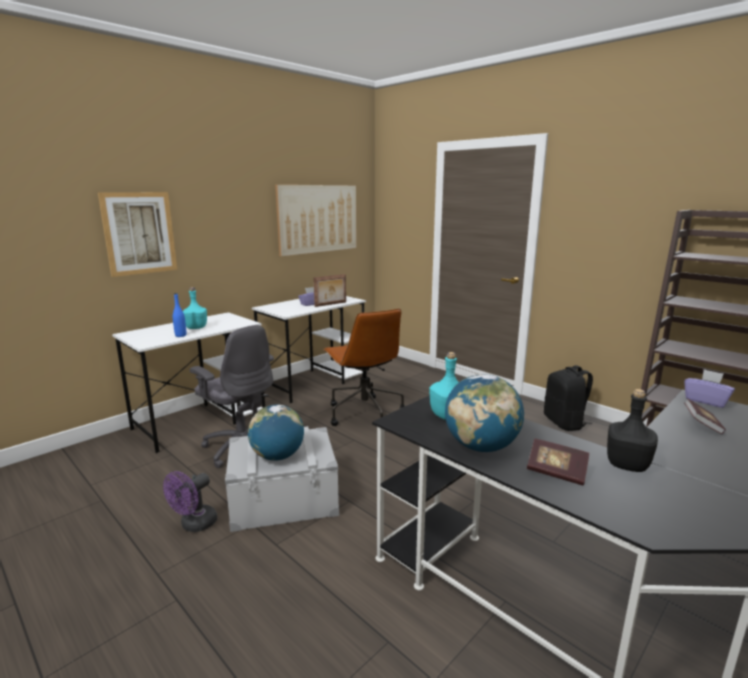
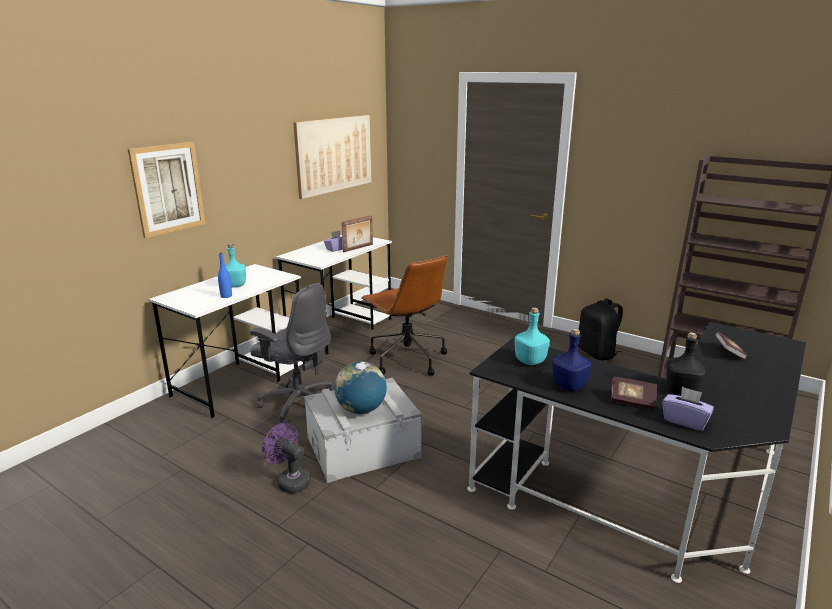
camera: 10 degrees left, 5 degrees up
purple fan [163,471,217,532] -> purple fan turned 105 degrees clockwise [262,423,311,494]
globe [445,374,524,452] -> blue bottle [552,329,591,391]
purple tissue box [684,369,735,408] -> purple tissue box moved to [662,387,714,431]

